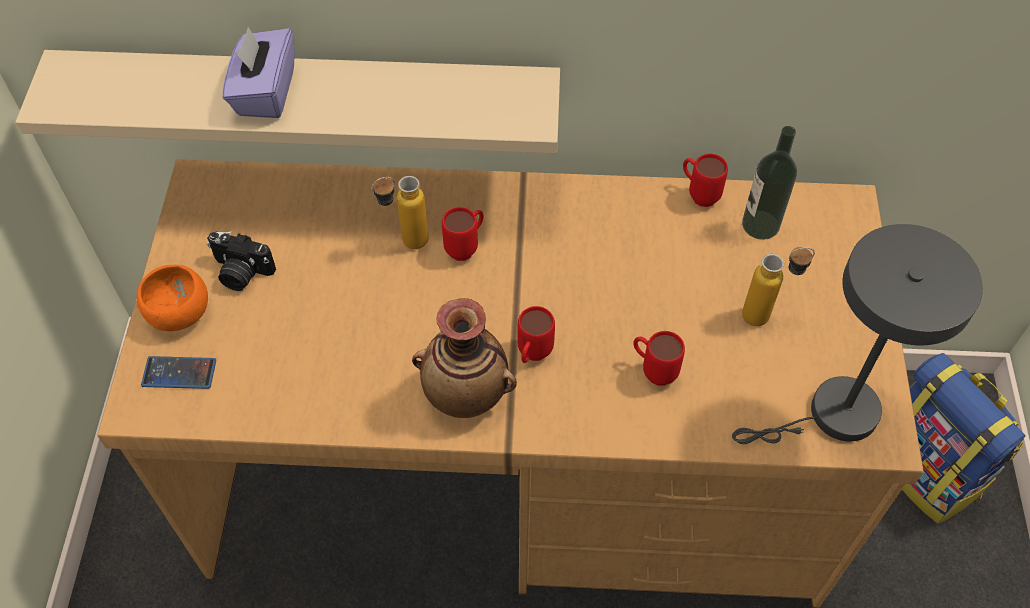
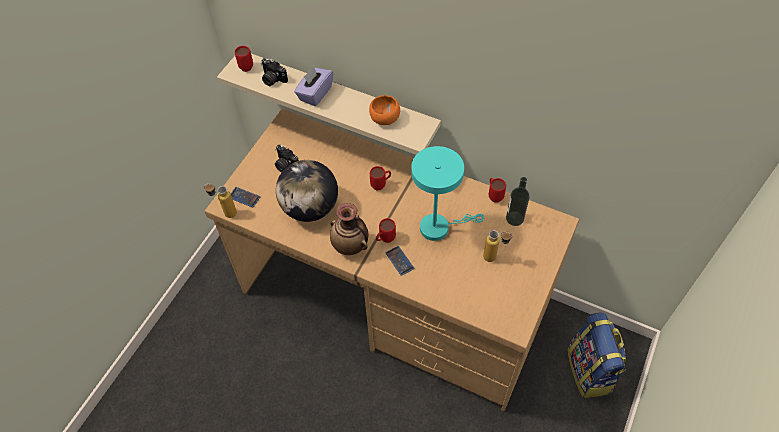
camera: 25 degrees right, 0 degrees up
orange bowl [137,265,208,331] -> orange bowl moved to [369,95,400,125]
bottle [371,176,429,249] -> bottle moved to [204,184,237,218]
red mug [633,331,685,386] -> red mug moved to [235,46,253,72]
grey table lamp [732,224,983,444] -> none
none -> camera [261,58,288,86]
none -> globe [276,160,338,222]
none -> phone [386,246,414,276]
none -> turquoise table lamp [411,146,484,241]

